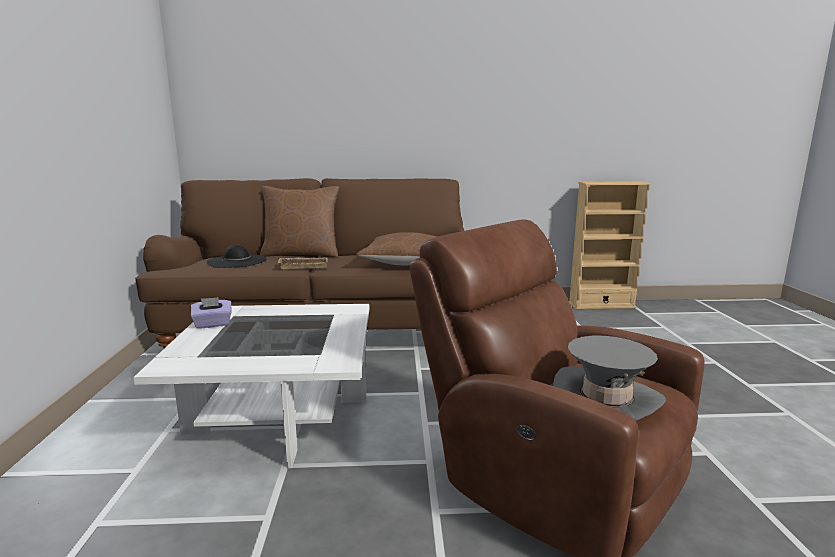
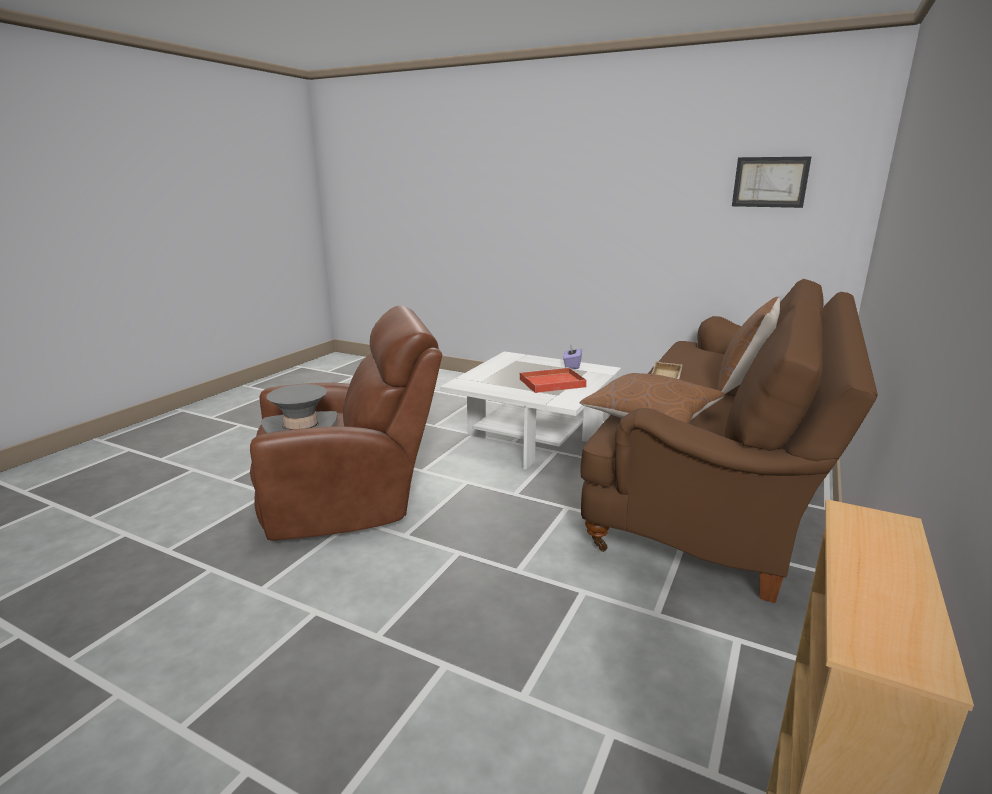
camera: 120 degrees right, 5 degrees up
black hat [206,245,267,268] -> none
none -> red tray [519,367,587,393]
none -> picture [732,157,811,208]

